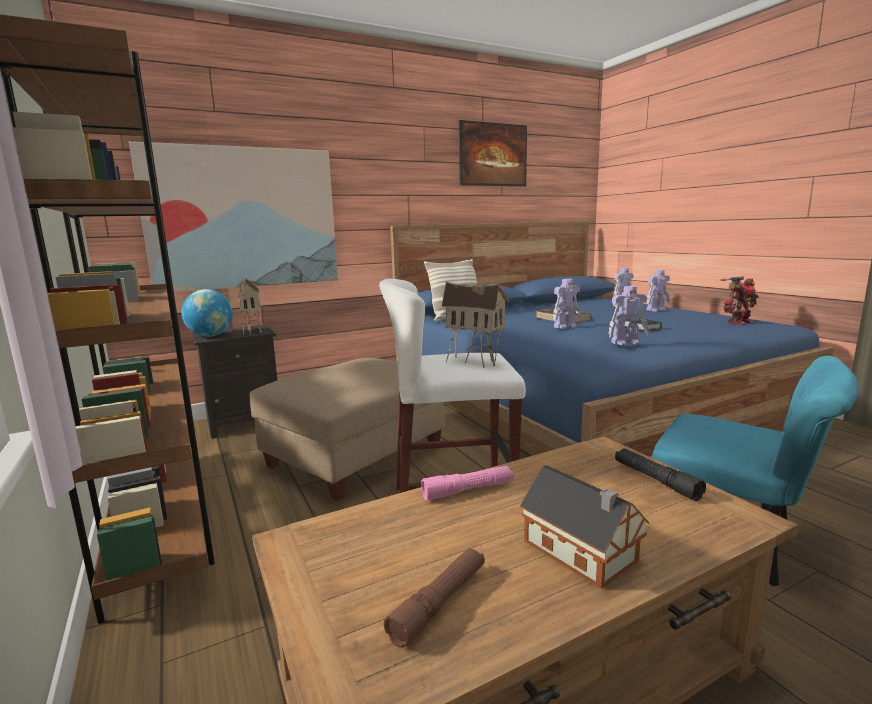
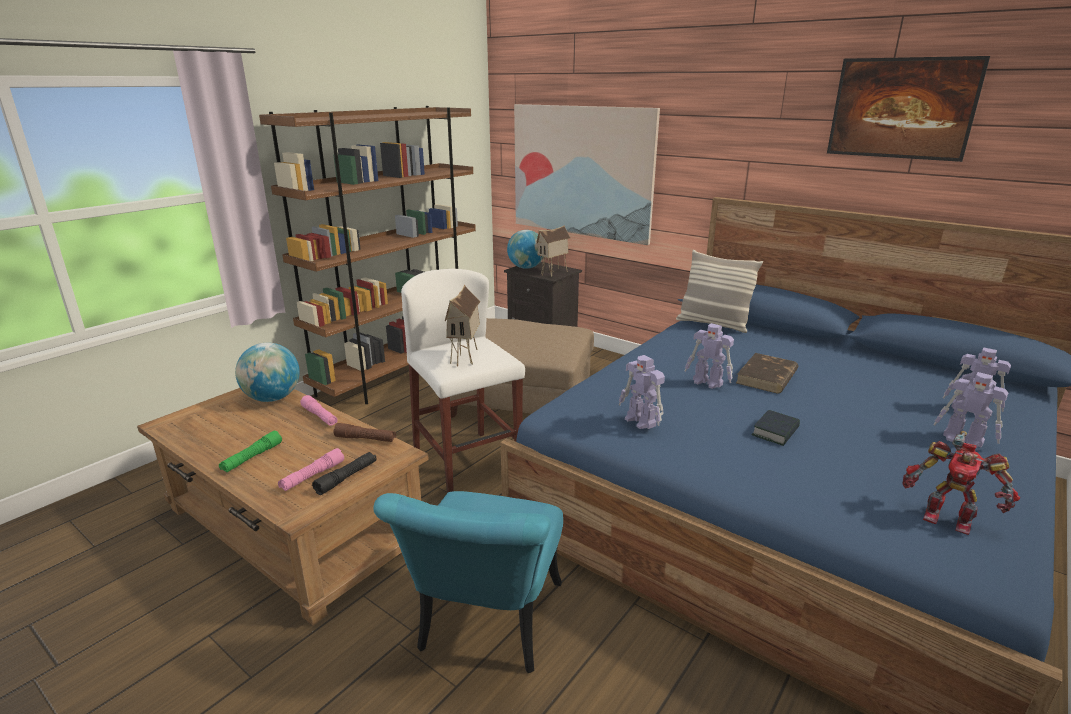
camera: 65 degrees right, 10 degrees up
brown flashlight [384,548,485,648] -> brown flashlight moved to [333,423,396,442]
toy house [520,465,649,589] -> green flashlight [219,431,282,472]
none -> globe [235,343,300,402]
none -> pink flashlight [278,448,344,491]

